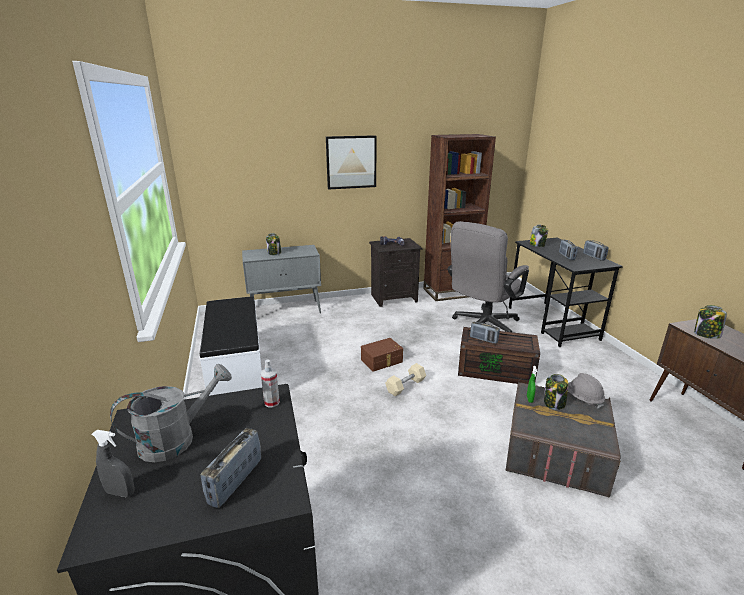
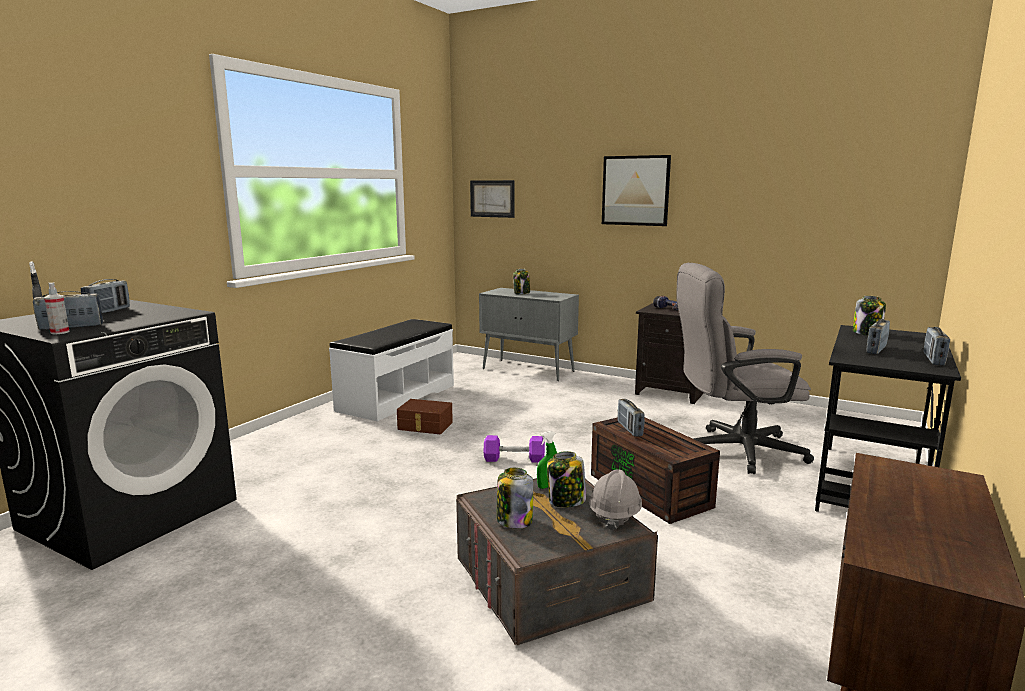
camera: 45 degrees right, 10 degrees down
grey watering can [110,364,232,462] -> radio [80,279,130,313]
spray bottle [261,360,280,407] -> spray bottle moved to [44,282,70,334]
brown storage box [361,338,403,372] -> brown storage box moved to [397,399,453,434]
beige dumbbell [385,363,426,396] -> purple dumbbell [484,435,545,463]
brown bookcase [423,134,496,301] -> none
jar [694,305,727,339] -> jar moved to [497,468,533,529]
none -> picture [470,180,515,218]

